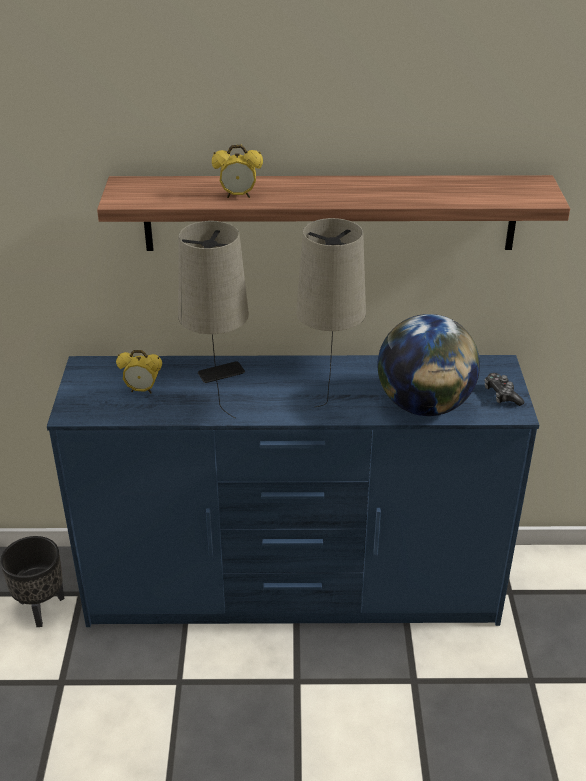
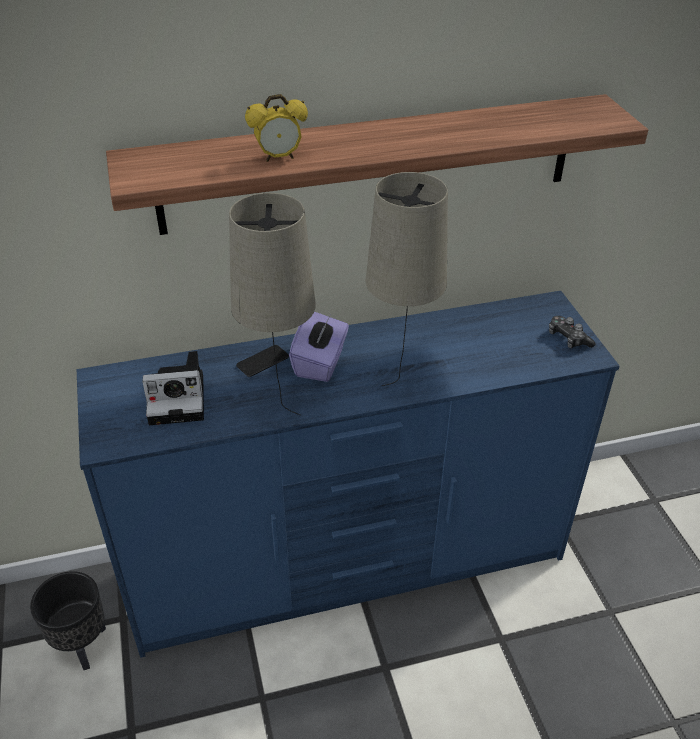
camera: 15 degrees left, 5 degrees up
alarm clock [116,350,162,393] -> camera [142,351,204,425]
globe [378,314,480,416] -> none
none -> purple tissue box [289,312,349,382]

